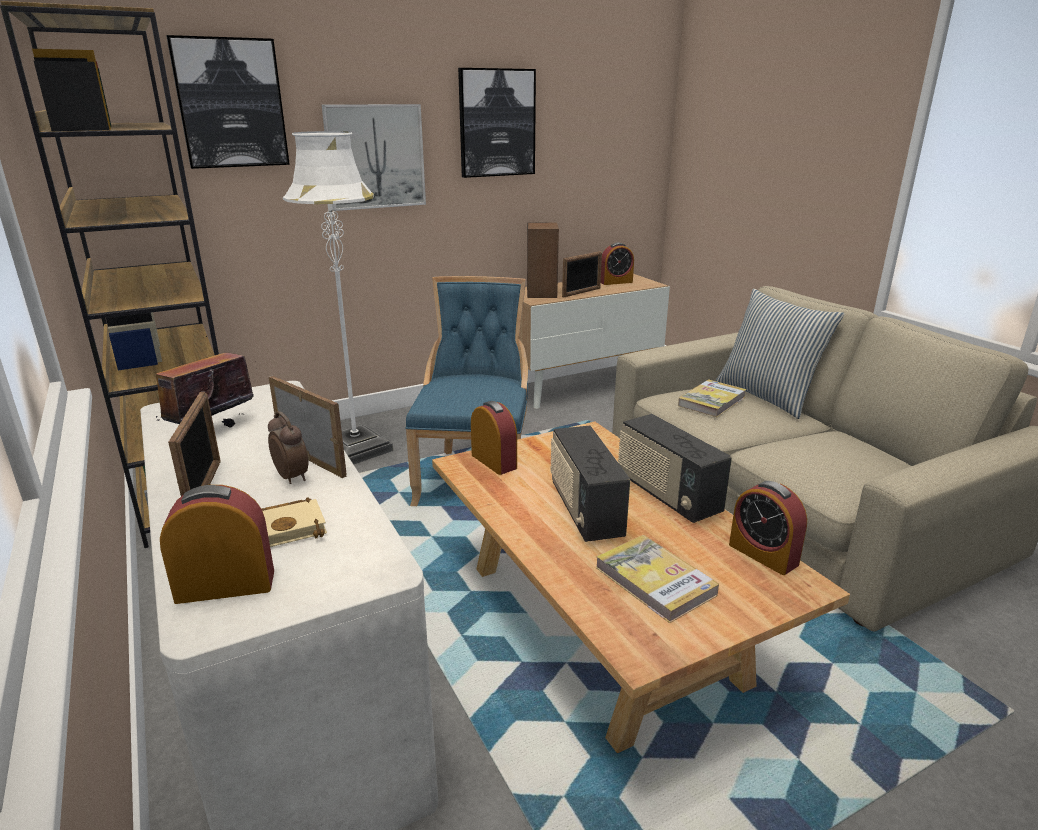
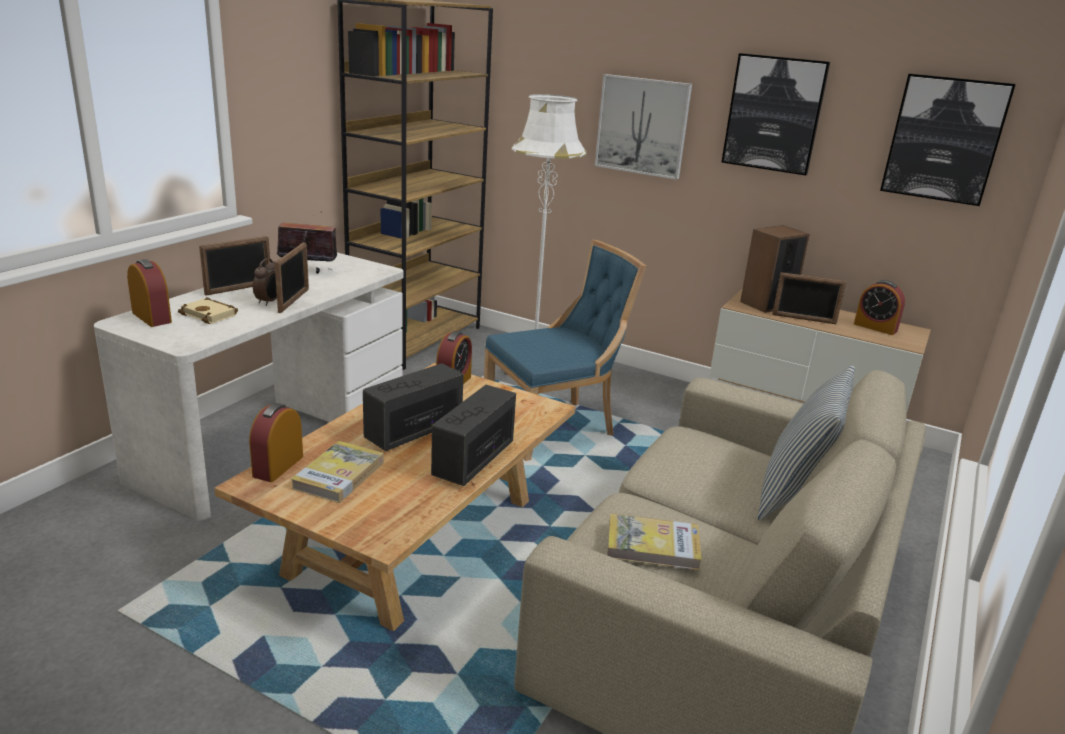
camera: 55 degrees right, 0 degrees up
picture [166,35,290,169] -> picture moved to [880,73,1016,206]
book [678,380,747,417] -> book moved to [607,513,702,570]
alarm clock [729,481,807,575] -> alarm clock moved to [249,403,303,482]

